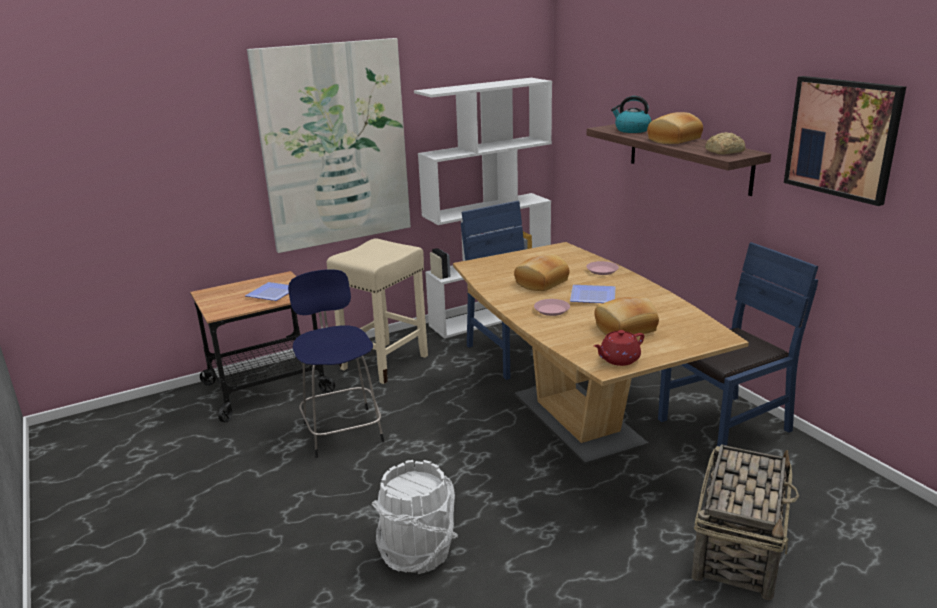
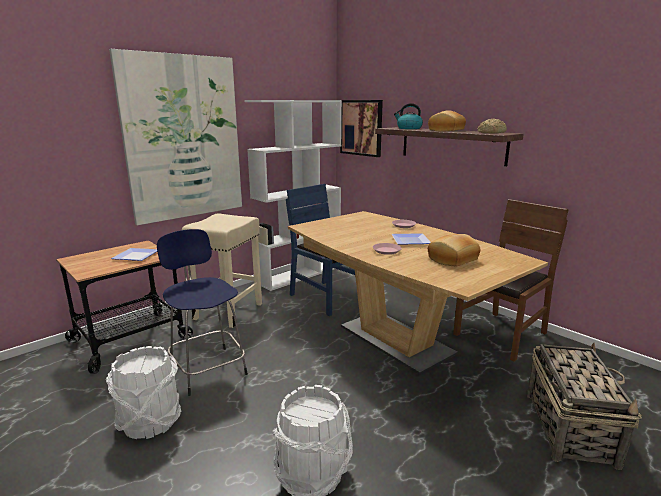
camera: 15 degrees left, 5 degrees down
bread [514,254,569,291] -> none
red teapot [594,330,644,366] -> none
blue chair [658,242,818,446] -> brown chair [453,199,569,362]
picture [784,76,906,206] -> picture moved to [340,100,383,157]
none -> white bucket [106,346,181,439]

